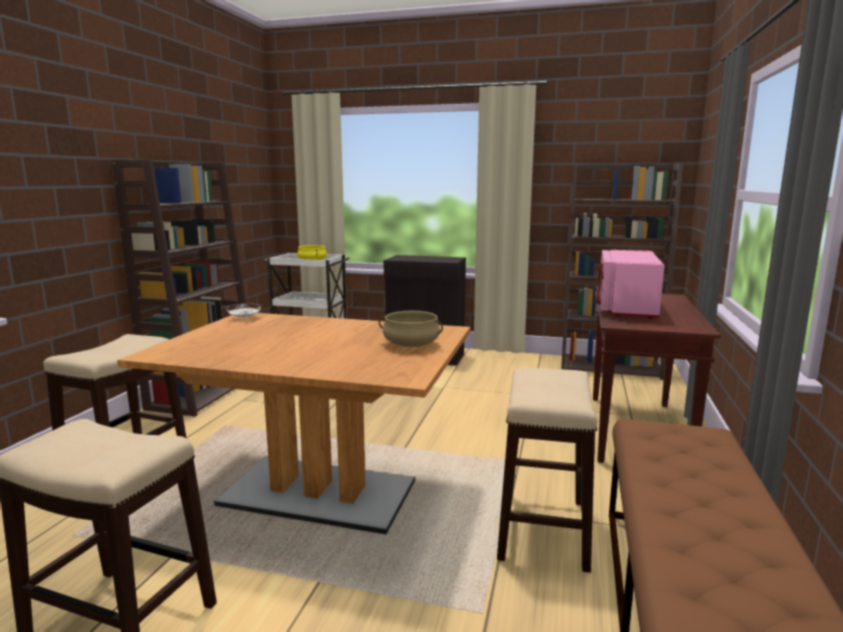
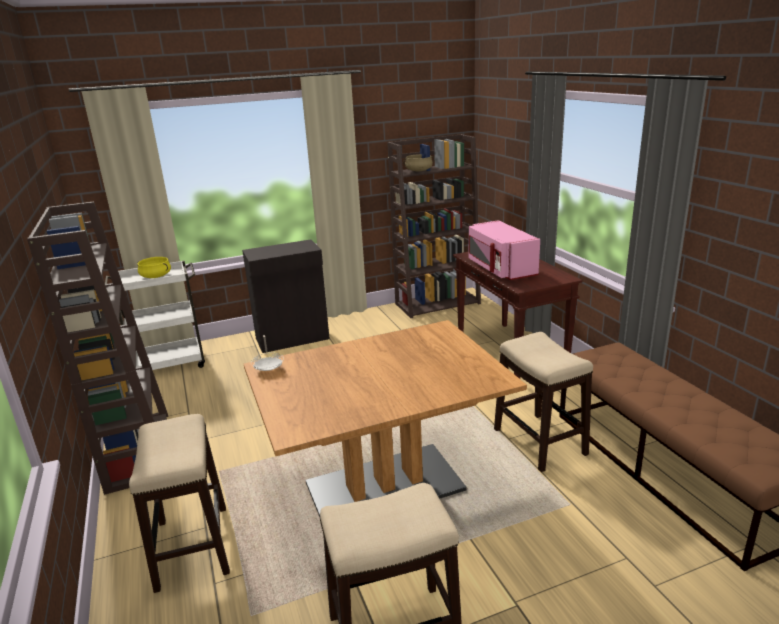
camera: 35 degrees left, 10 degrees up
beige cooking pot [379,311,443,347] -> beige cooking pot moved to [403,154,435,171]

